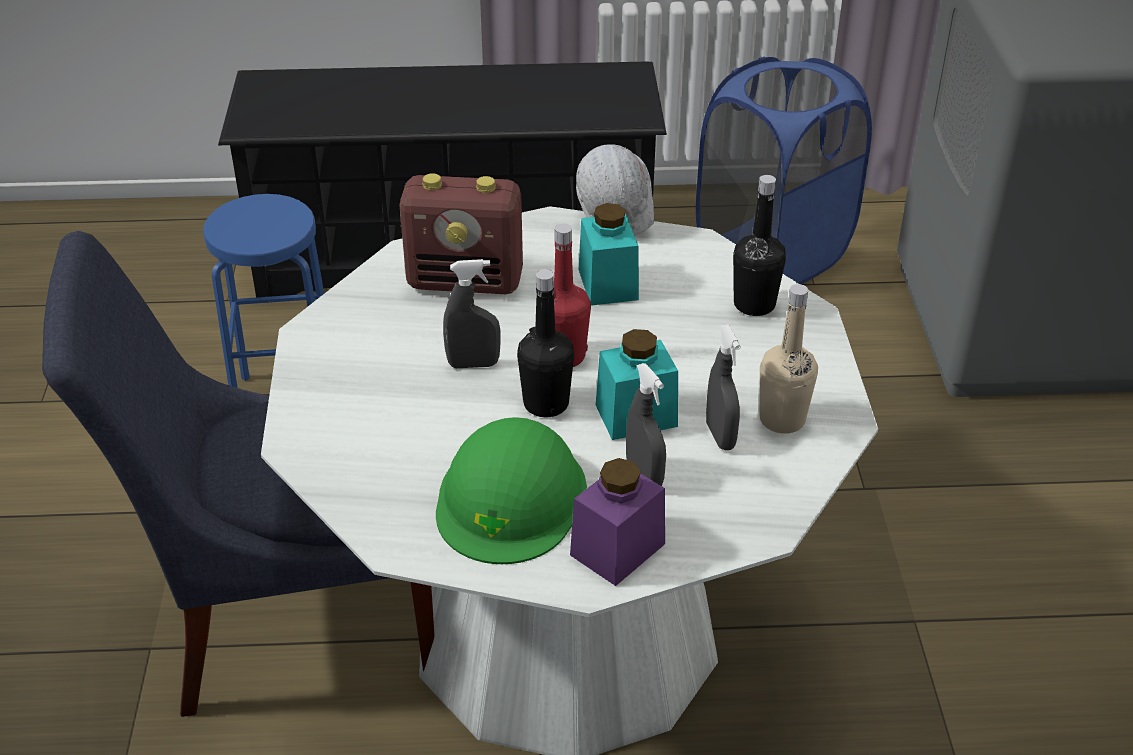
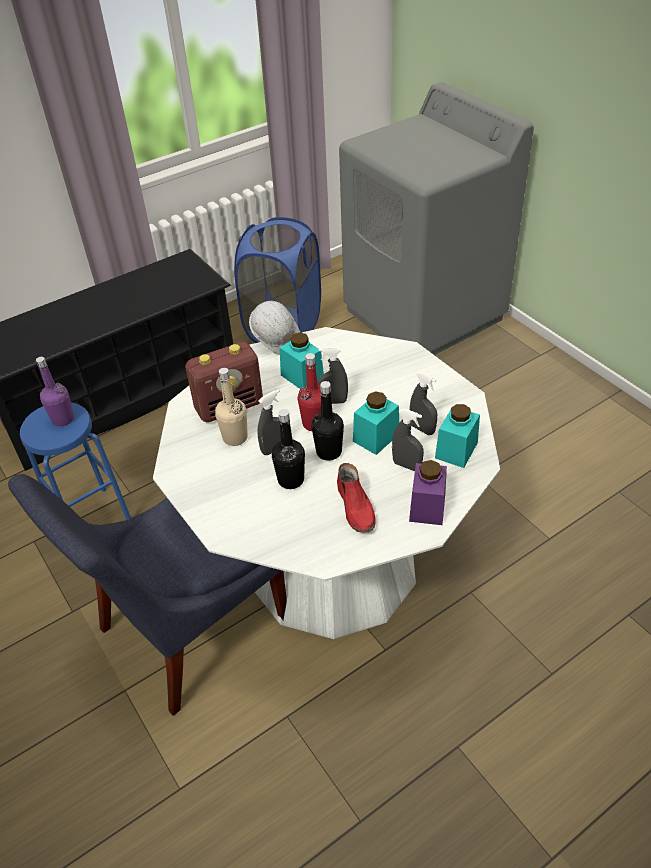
camera: 30 degrees left, 5 degrees up
green hard hat [436,417,587,564] -> red shoe [337,463,375,533]
black bottle [733,175,786,316] -> black bottle moved to [272,409,305,489]
beige bottle [759,284,818,434] -> beige bottle moved to [215,368,248,446]
none -> purple bottle [36,357,74,426]
none -> grey spray bottle [317,347,348,404]
none -> turquoise jar [435,404,480,468]

